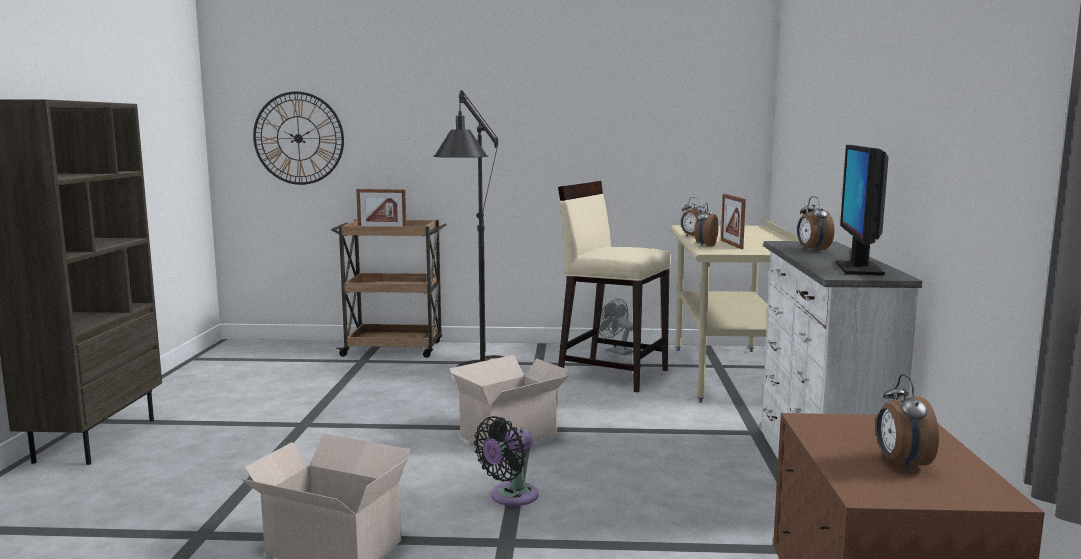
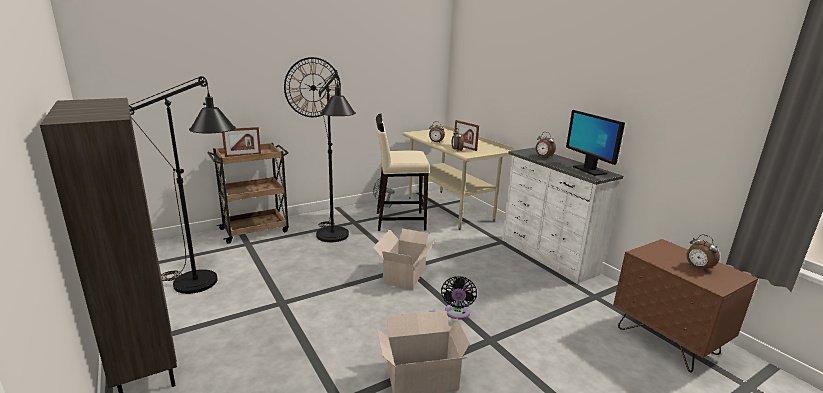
camera: 35 degrees left, 10 degrees up
wall clock [253,91,344,185] -> wall clock moved to [284,57,341,117]
none -> black floor lamp [129,76,236,294]

